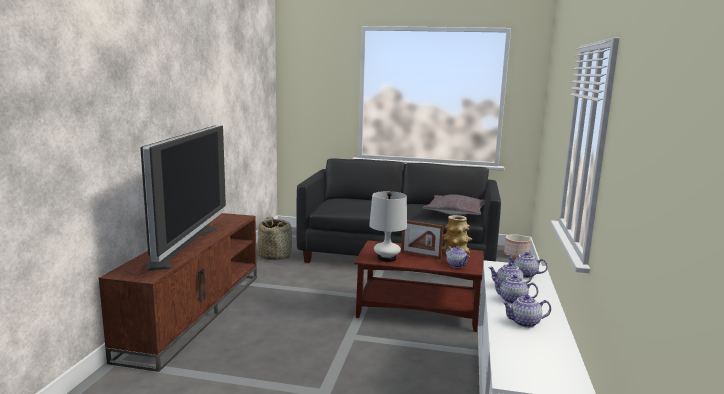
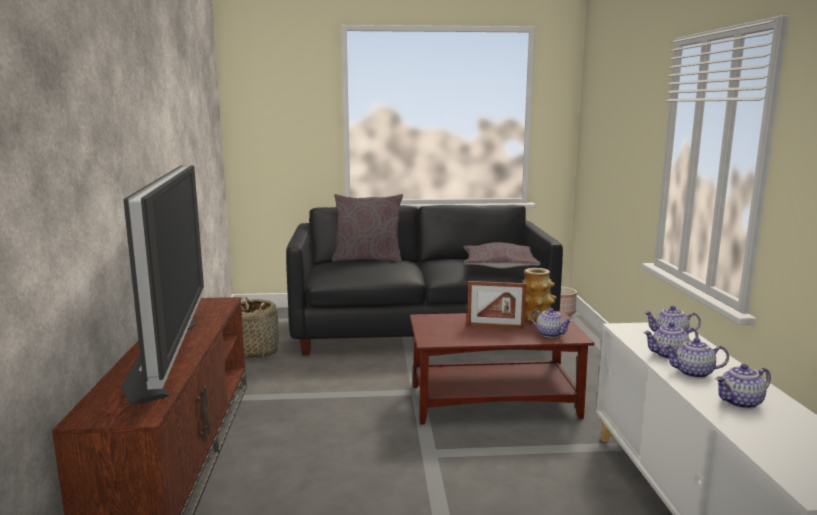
camera: 15 degrees left, 0 degrees up
white table lamp [369,191,407,262] -> none
none -> grey pillow [332,194,403,262]

